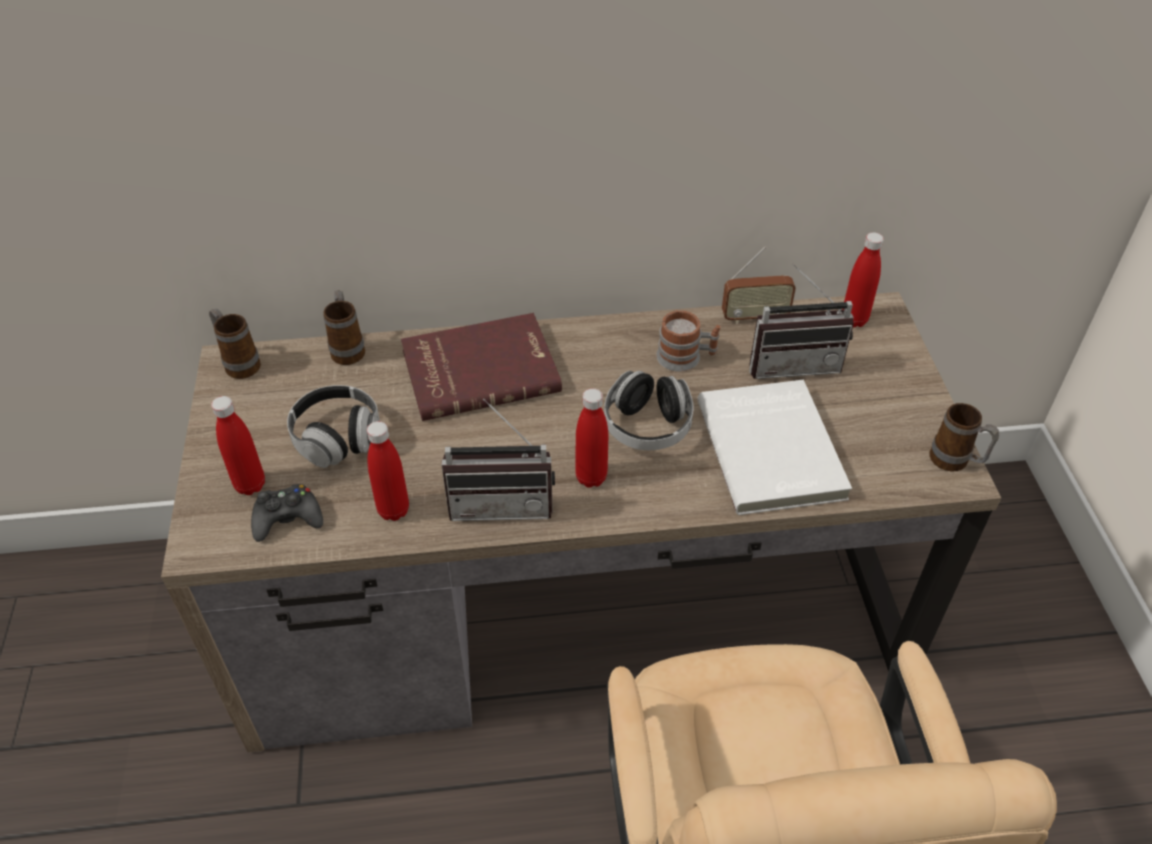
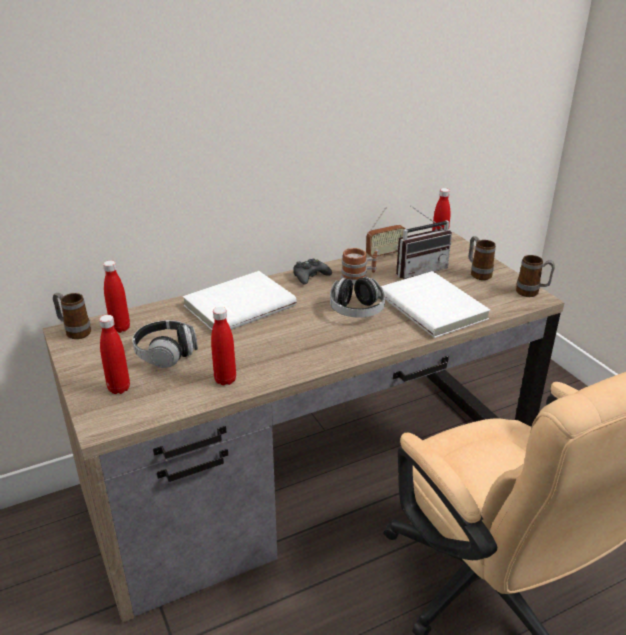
camera: 20 degrees left, 15 degrees down
black game controller [251,484,323,542] -> black game controller moved to [293,259,332,285]
mug [323,290,365,365] -> mug moved to [469,236,496,280]
red book [401,313,562,421] -> white book [183,271,297,330]
radio [442,399,555,521] -> none
red bottle [575,388,608,488] -> red bottle moved to [103,260,130,333]

